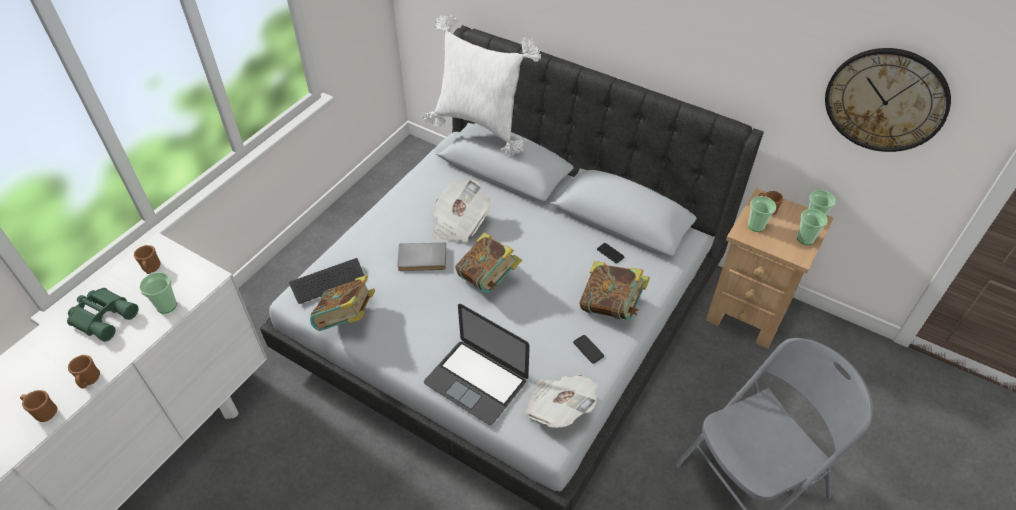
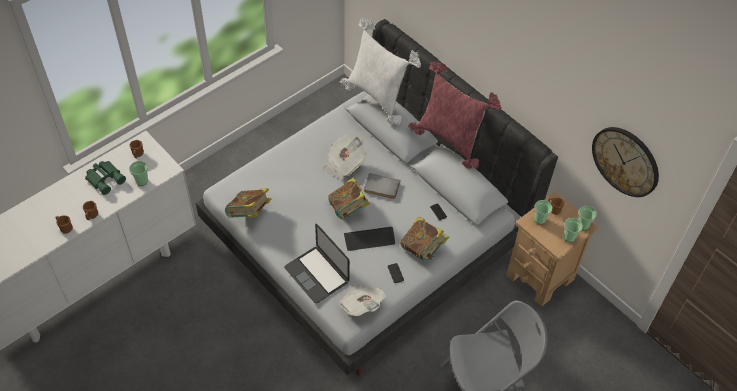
camera: 15 degrees right, 5 degrees up
keyboard [289,258,364,304] -> keyboard moved to [344,227,395,251]
grey book [397,243,446,271] -> grey book moved to [364,173,400,199]
none -> red pillow [408,61,501,170]

